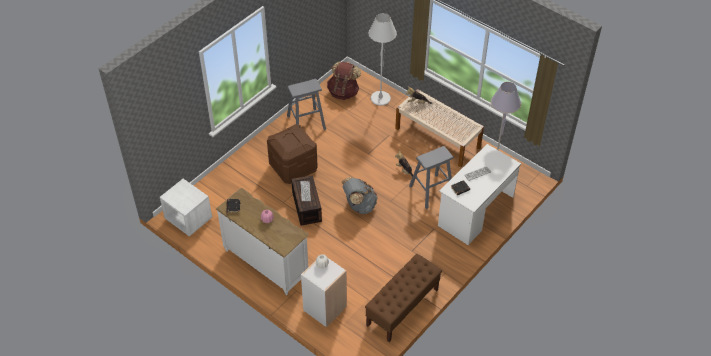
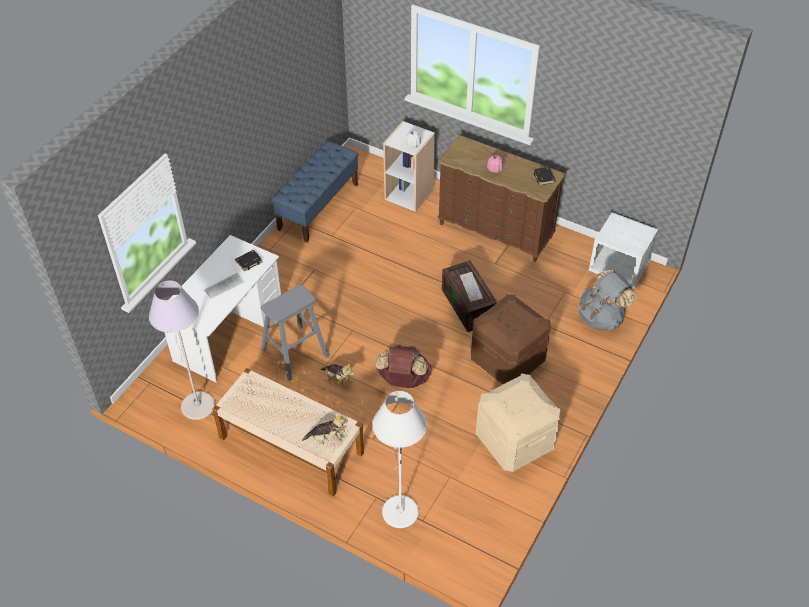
camera: 170 degrees right, 0 degrees up
white dresser [216,188,308,295] -> brown dresser [438,135,566,262]
grey stool [287,79,326,130] -> beige storage box [476,373,561,472]
brown backpack [327,61,361,100] -> brown backpack moved to [376,344,432,388]
grey backpack [341,177,378,214] -> grey backpack moved to [579,270,637,331]
brown bench [365,254,442,342] -> blue bench [271,141,359,243]

